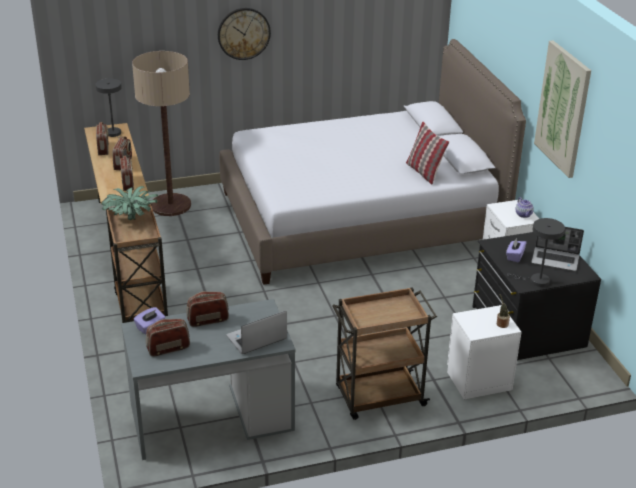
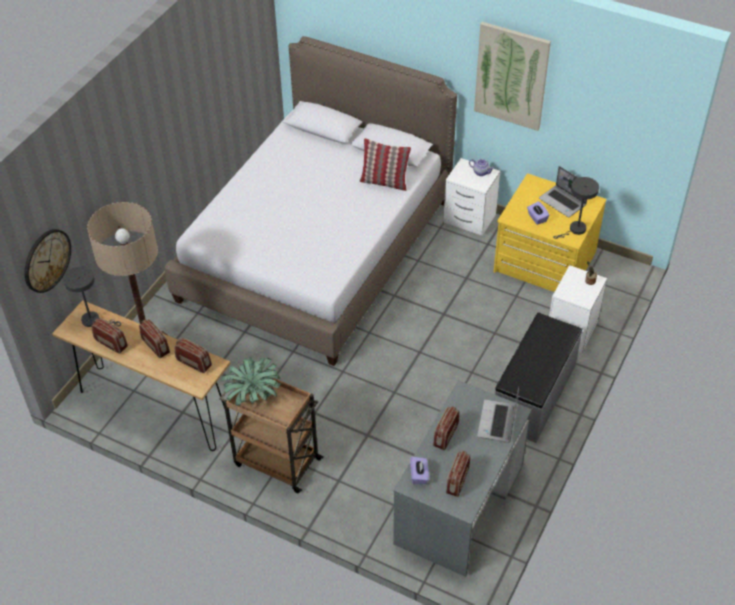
camera: 45 degrees left, 15 degrees up
wall clock [218,8,271,60] -> wall clock moved to [25,229,71,293]
brown cart [332,287,437,420] -> grey bench [494,312,582,443]
black dresser [472,232,601,360] -> yellow dresser [493,173,606,292]
laptop [531,227,584,271] -> laptop turned 75 degrees clockwise [539,166,587,217]

